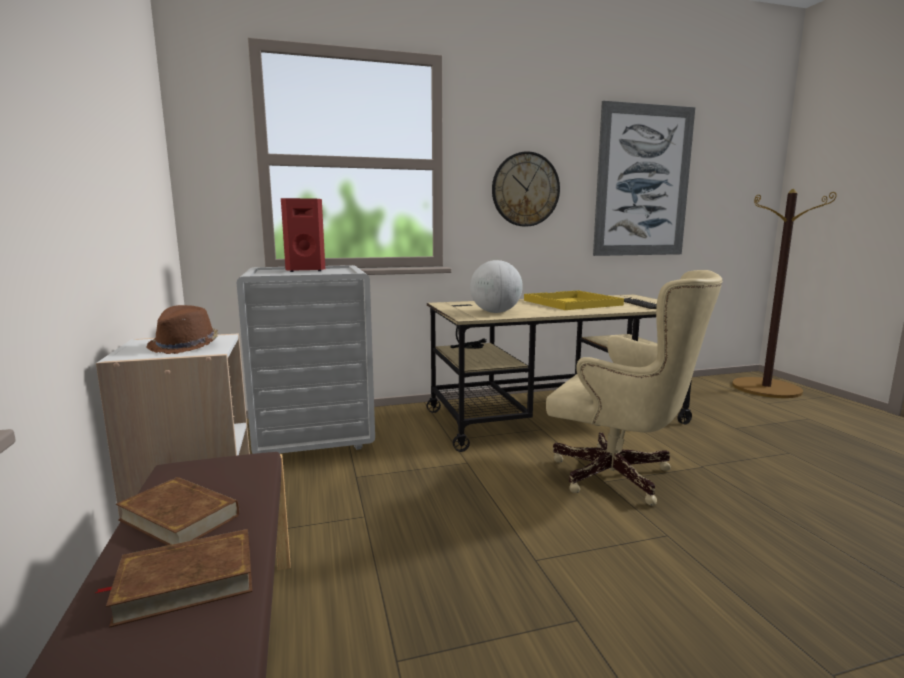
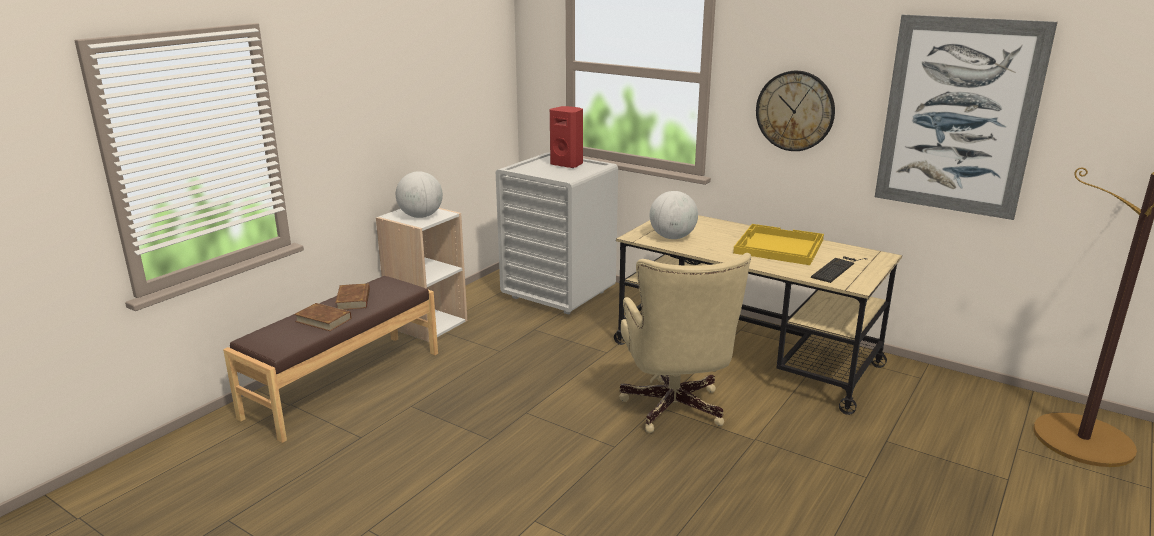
camera: 50 degrees right, 10 degrees up
brown hat [147,305,218,354] -> globe [396,171,443,218]

